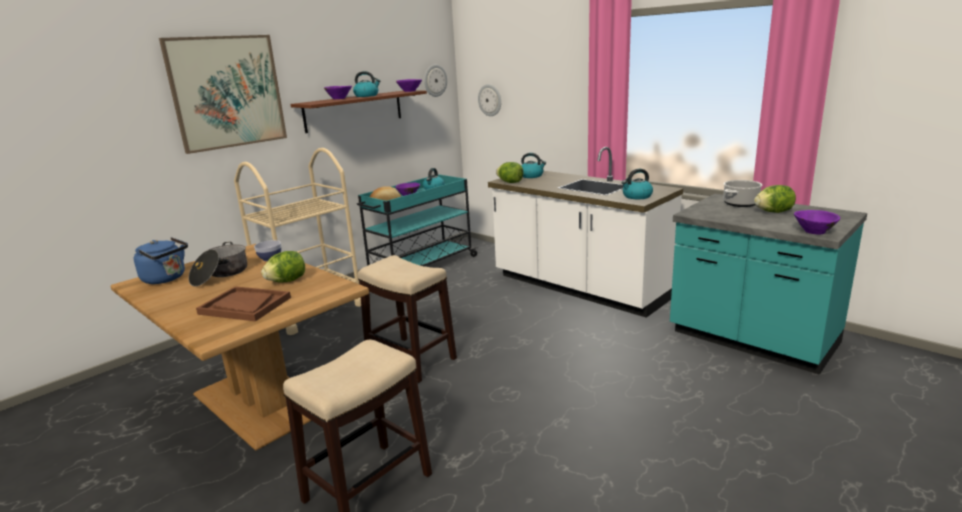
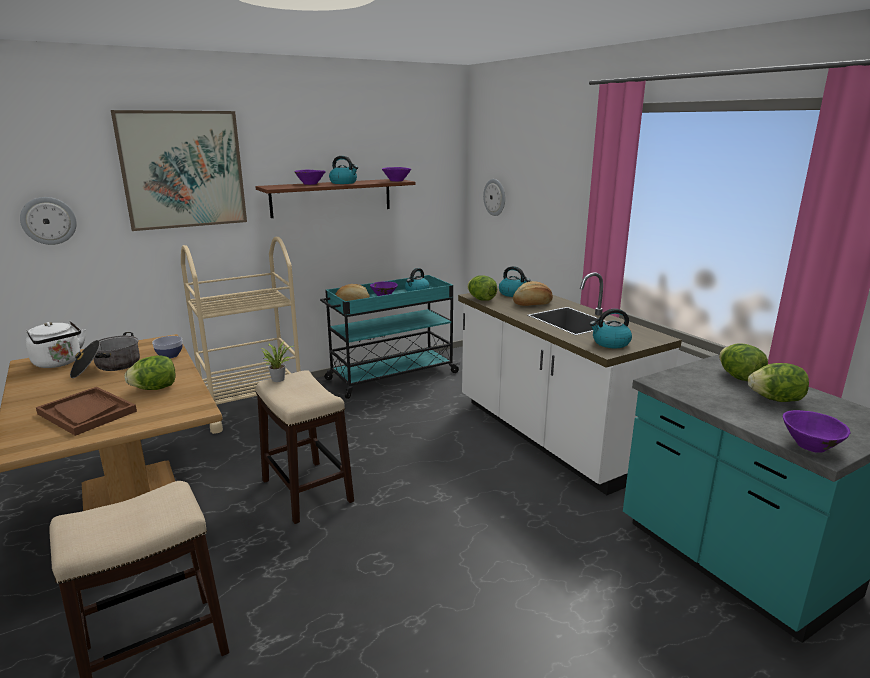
camera: 15 degrees right, 0 degrees up
blue kettle [134,237,188,284] -> white kettle [25,321,86,368]
wall clock [424,64,447,97] -> wall clock moved to [20,197,77,245]
cooking pot [723,180,762,207] -> lettuce [719,343,768,381]
none -> potted plant [262,342,293,382]
none -> bread [513,281,553,306]

